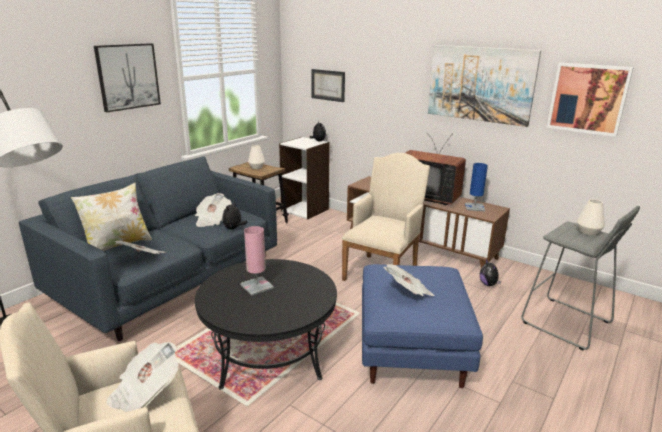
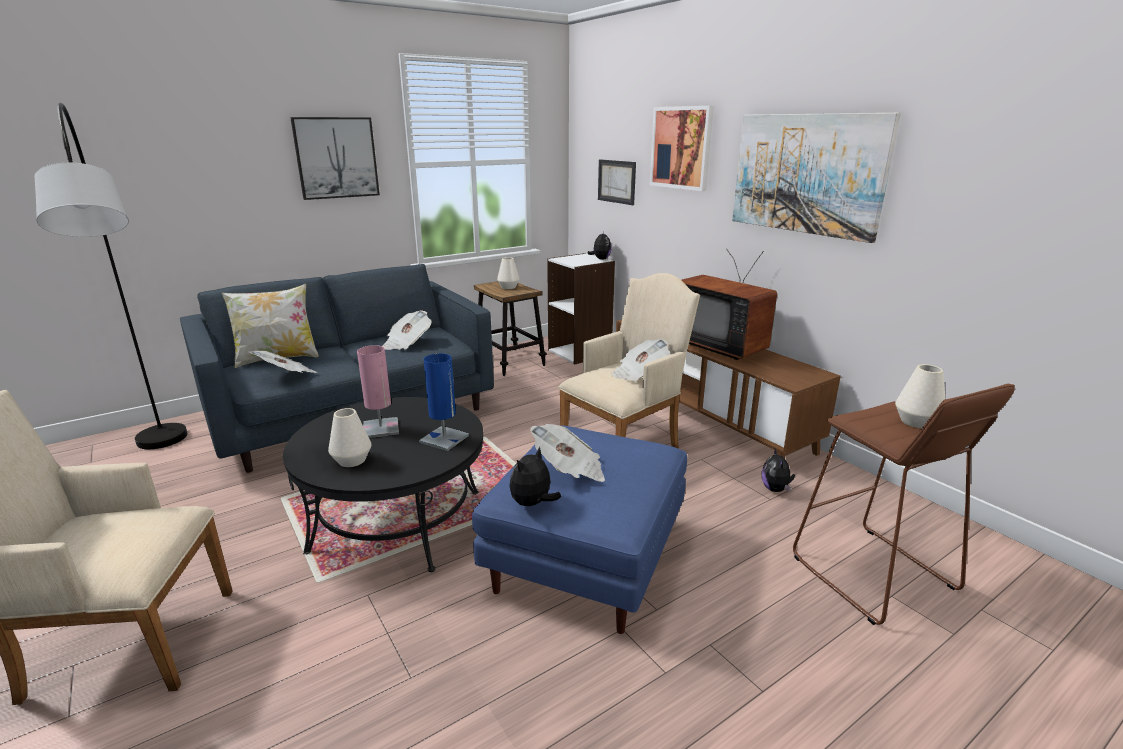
camera: 20 degrees right, 0 degrees up
newspaper [106,342,179,412] -> newspaper moved to [611,339,670,382]
plush toy [222,201,248,229] -> plush toy moved to [509,446,561,506]
blue table lamp [465,163,488,211] -> blue table lamp moved to [419,353,469,451]
grey stool [521,206,640,350] -> brown stool [793,384,1015,625]
picture [547,63,634,137] -> picture moved to [650,106,714,191]
none -> white vase [328,408,371,467]

